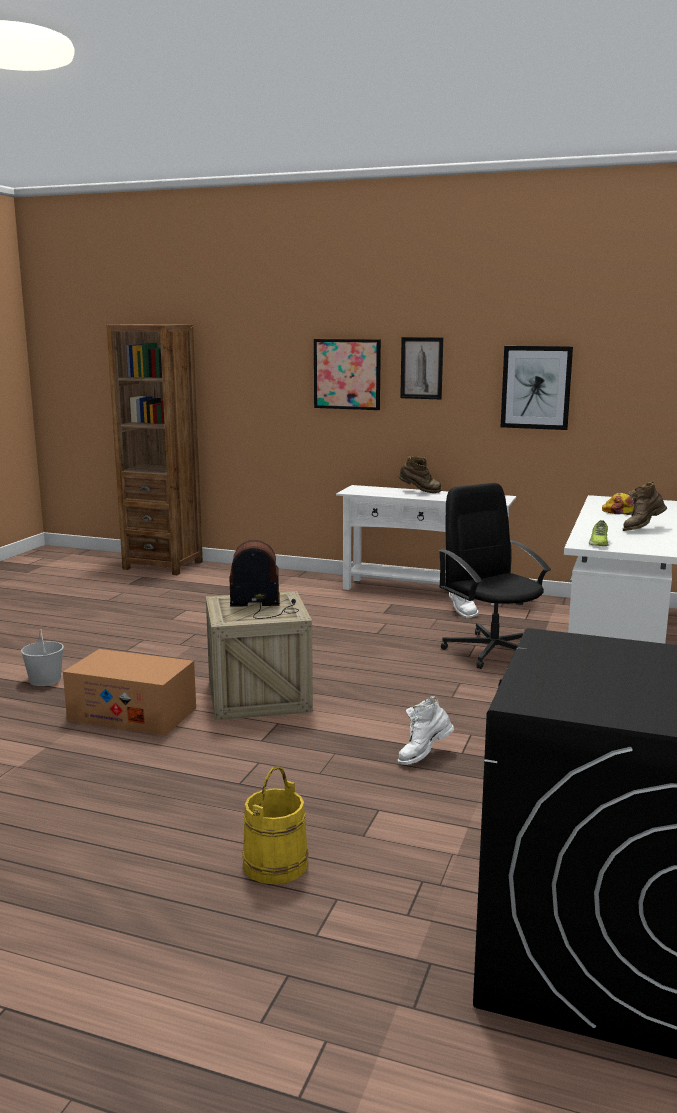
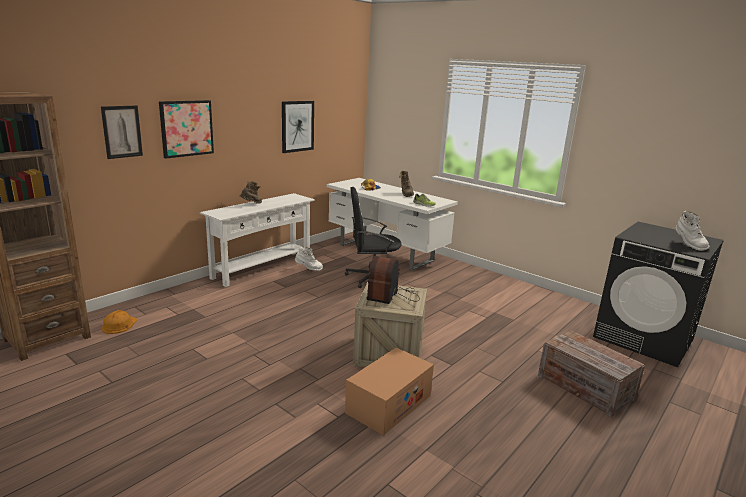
camera: 70 degrees left, 5 degrees up
white bucket [21,629,64,686] -> none
yellow bucket [242,766,309,884] -> crate [538,330,645,417]
white boot [398,696,454,765] -> white boot moved to [675,211,710,251]
picture [400,337,443,399] -> picture moved to [101,105,143,159]
none -> orange hard hat [102,310,137,334]

